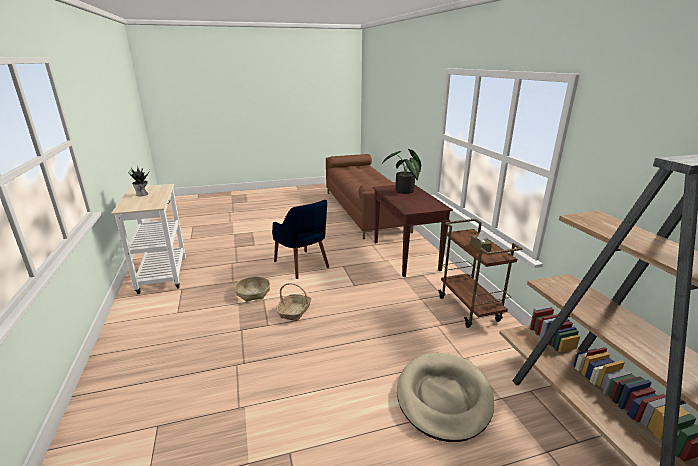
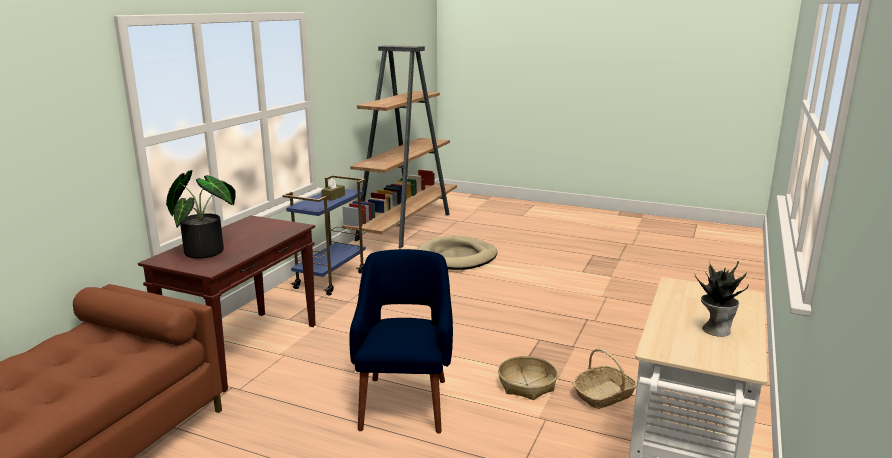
camera: 140 degrees left, 5 degrees down
basket [276,283,312,321] -> basket moved to [573,348,637,409]
brown cart [438,219,523,328] -> blue cart [282,175,366,296]

